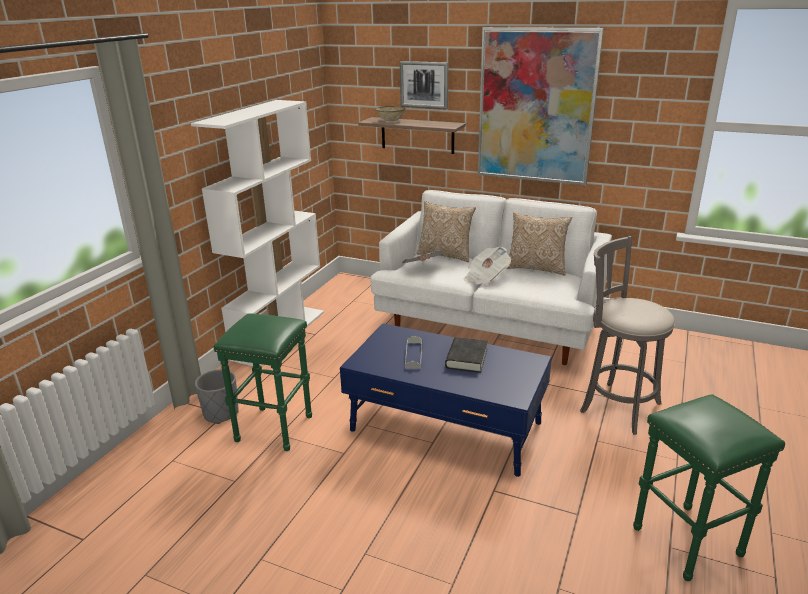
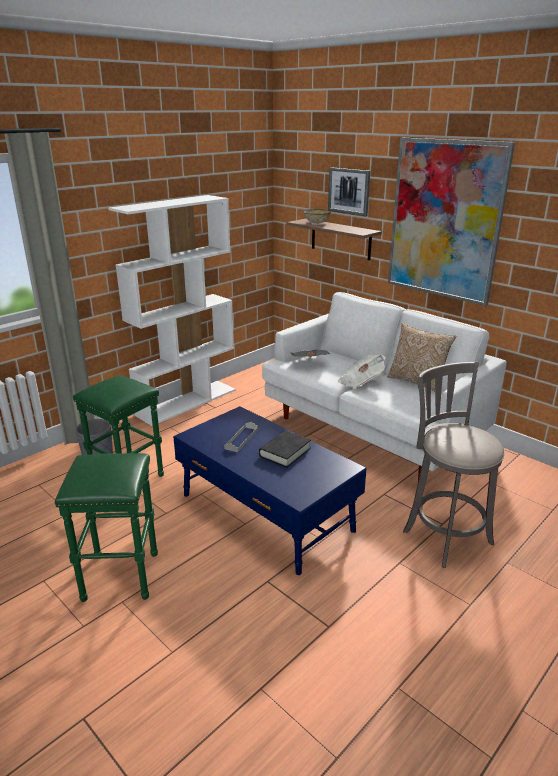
camera: 20 degrees right, 0 degrees up
pillow [417,201,476,262] -> none
green stool [633,395,785,581] -> green stool moved to [55,453,158,602]

